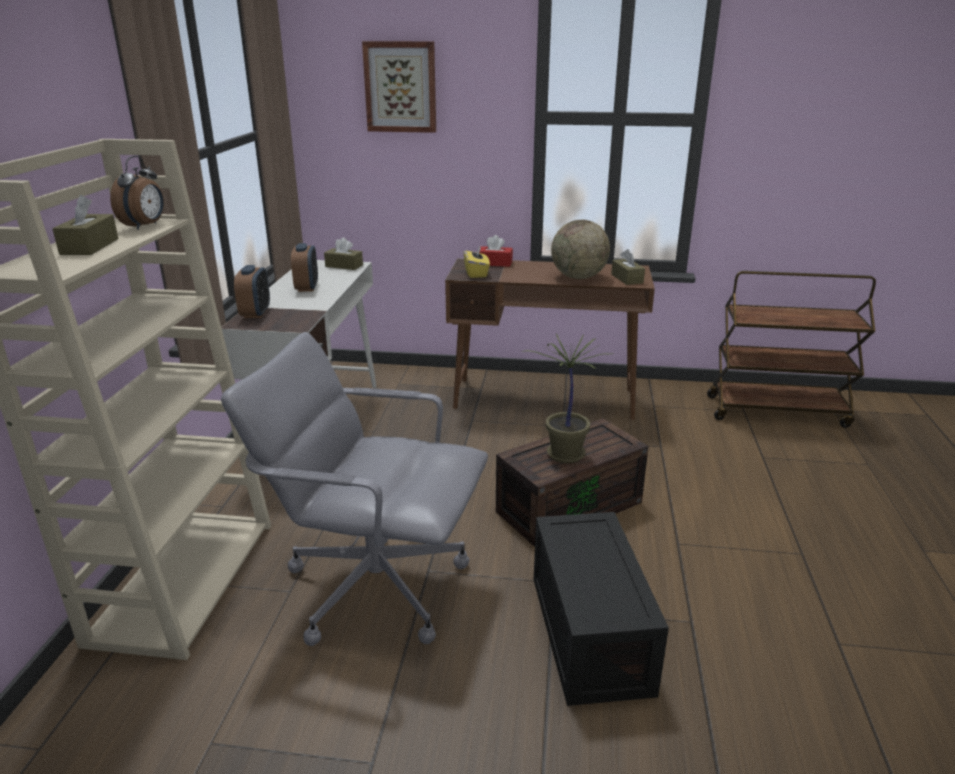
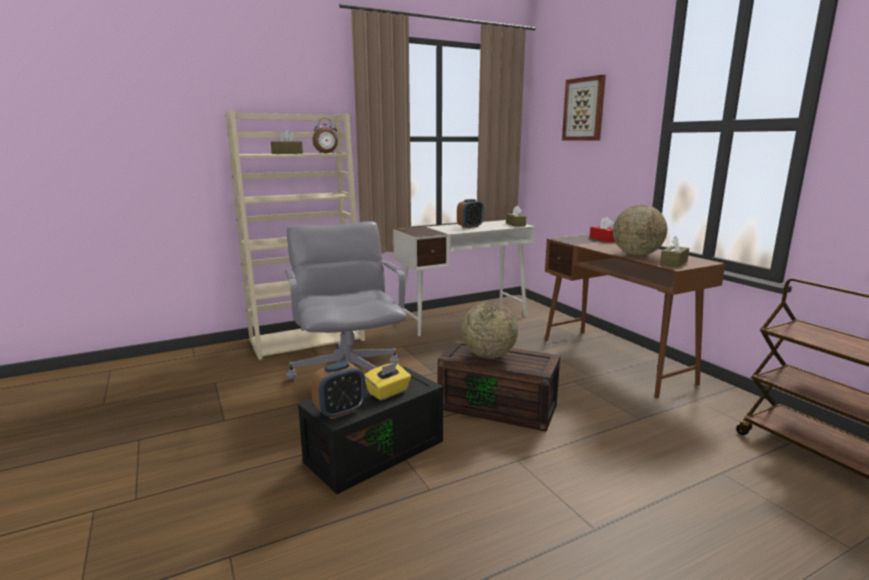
camera: 55 degrees right, 10 degrees down
alarm clock [234,265,270,318] -> alarm clock moved to [311,361,366,419]
yellow tissue box [464,245,490,278] -> yellow tissue box moved to [364,362,411,400]
potted plant [522,334,613,463] -> globe [461,302,518,359]

